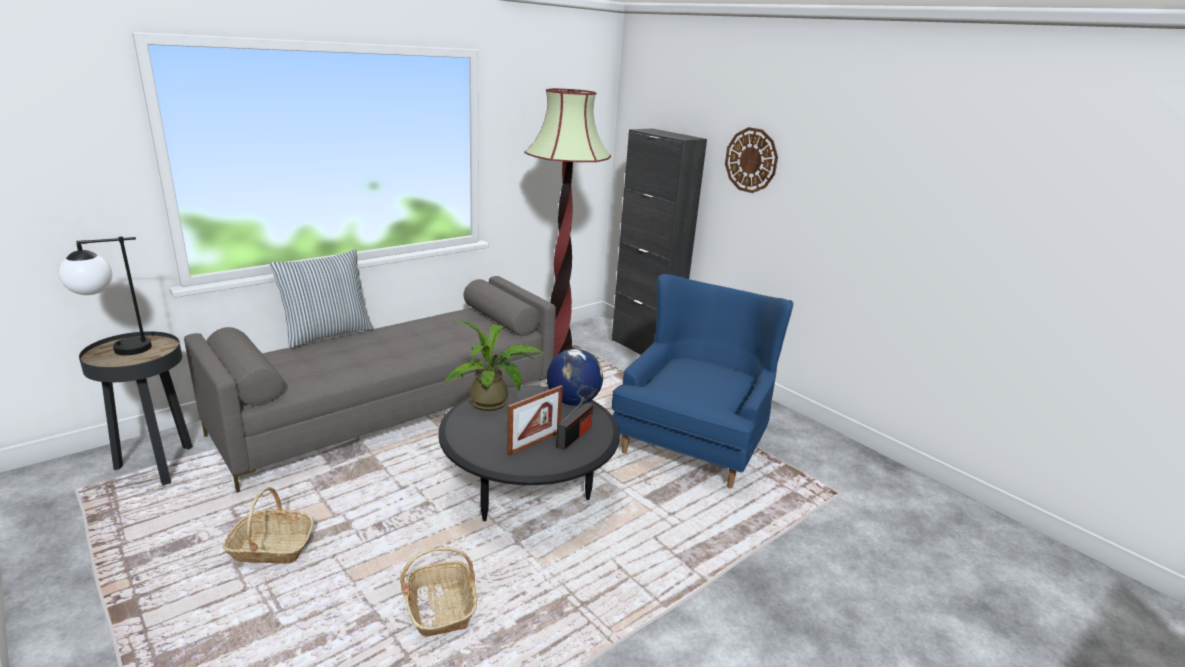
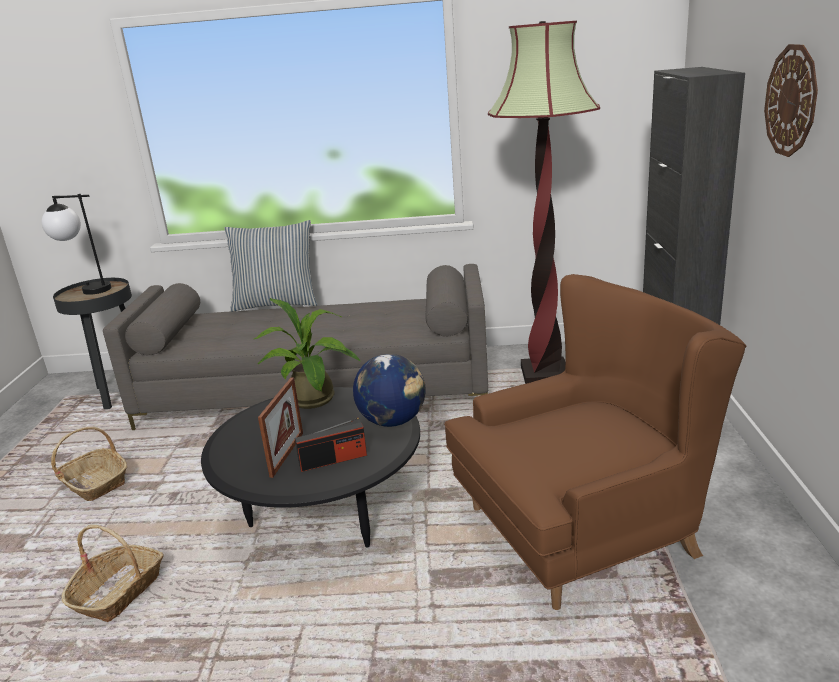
camera: 45 degrees right, 0 degrees up
picture frame [507,385,563,456] -> picture frame turned 75 degrees counterclockwise [258,377,303,478]
blue armchair [612,274,793,489] -> brown armchair [444,274,747,610]

